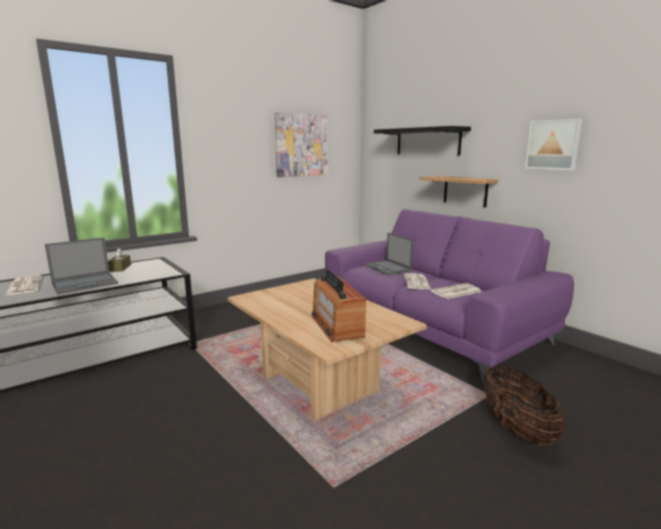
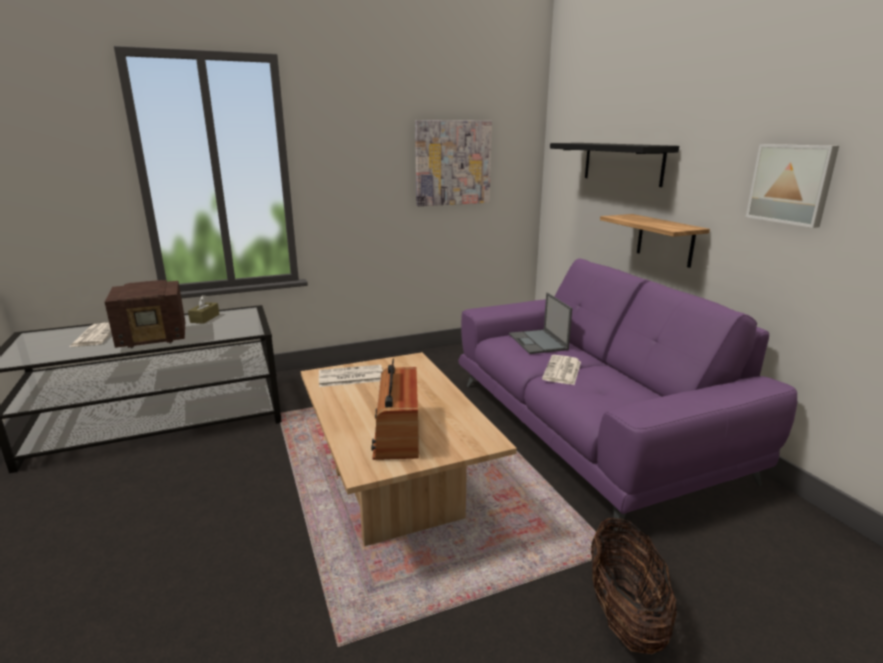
camera: 15 degrees right, 5 degrees up
laptop [45,237,118,294] -> radio [105,280,185,348]
newspaper [431,283,481,299] -> newspaper moved to [319,365,383,387]

